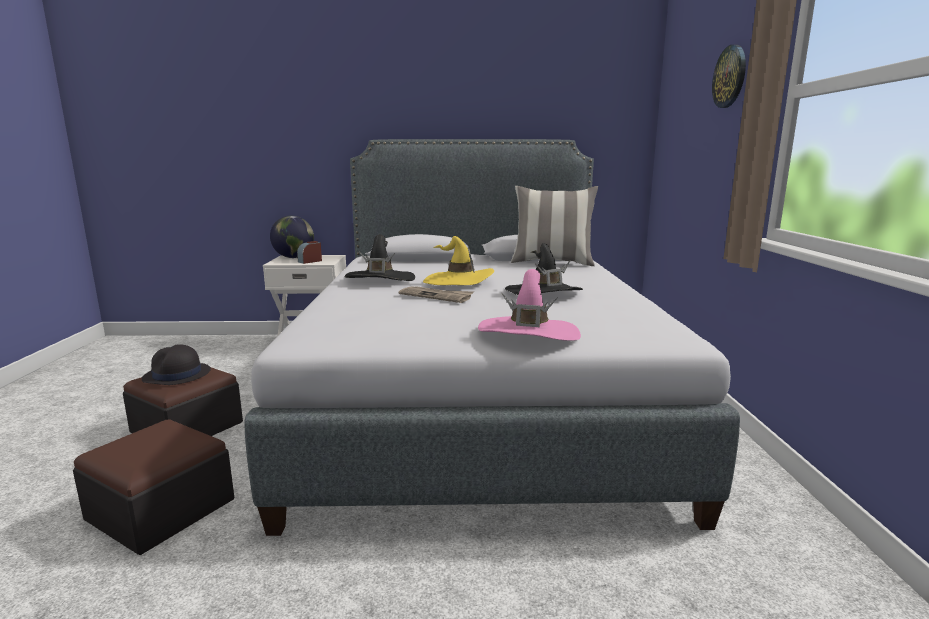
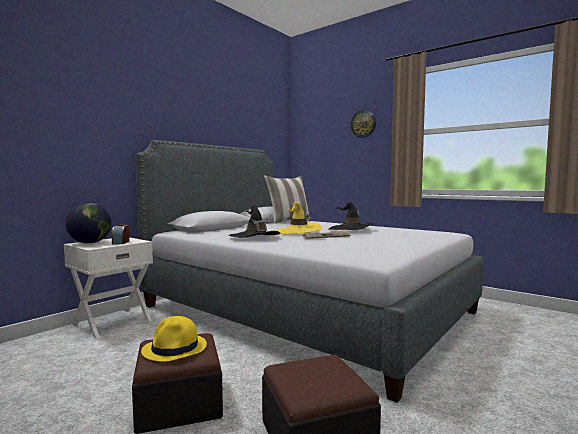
camera: 50 degrees left, 10 degrees down
black hat [142,344,211,385] -> yellow hat [141,316,207,362]
pink hat [478,269,581,341] -> none

